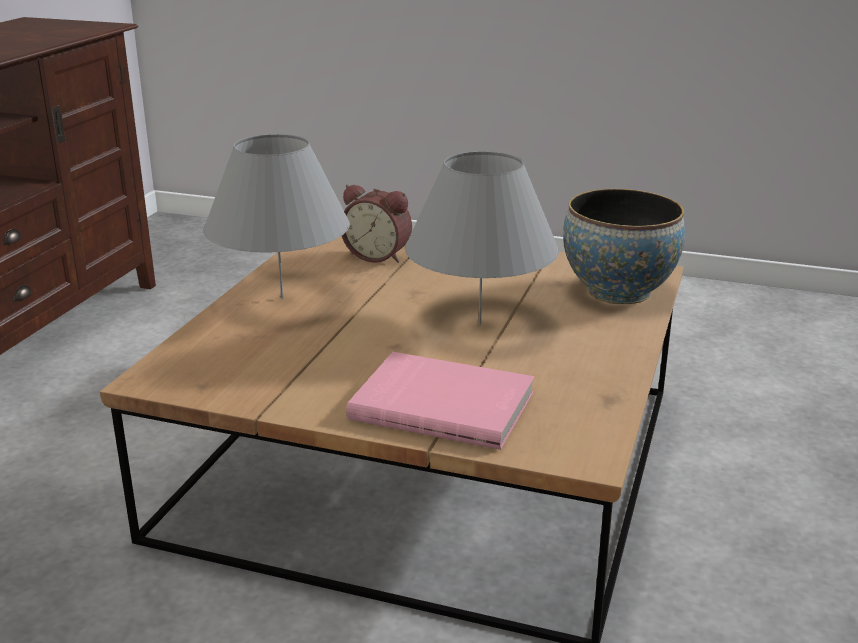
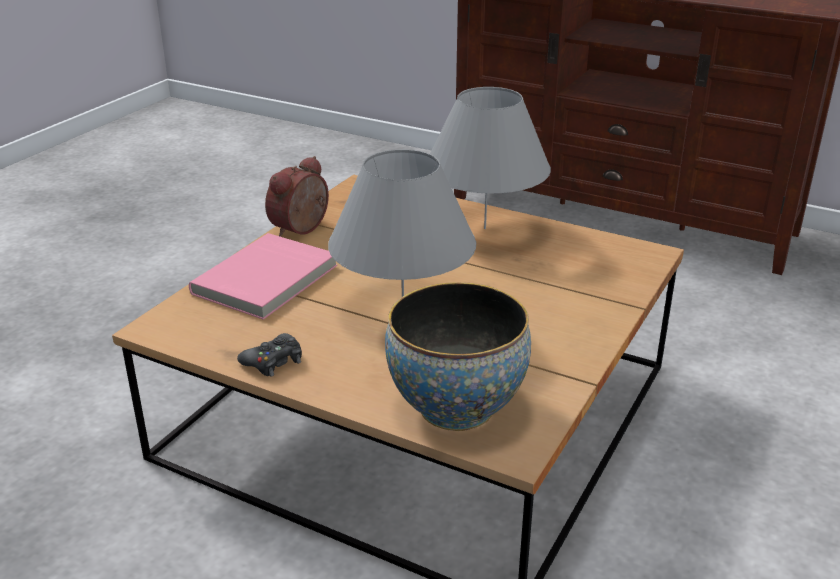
camera: 100 degrees right, 5 degrees up
alarm clock [342,185,412,263] -> alarm clock moved to [265,156,329,237]
none -> black game controller [237,333,302,377]

